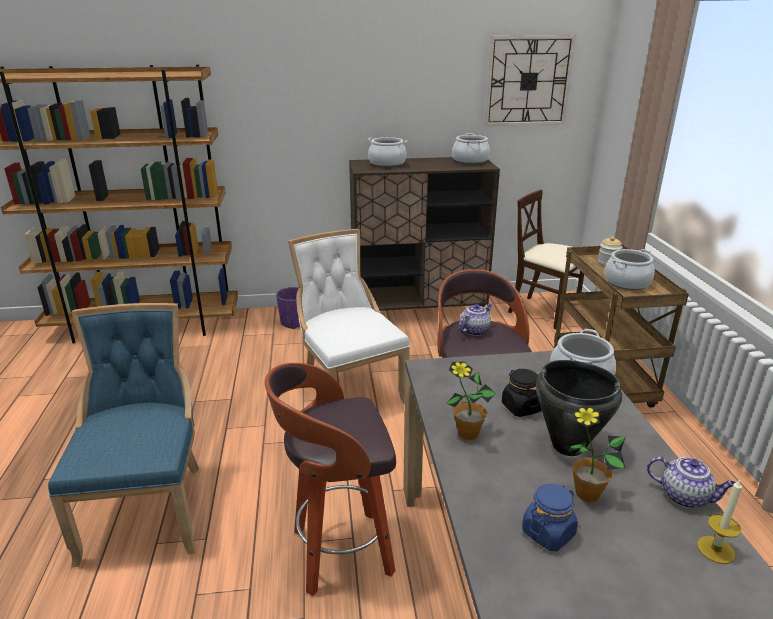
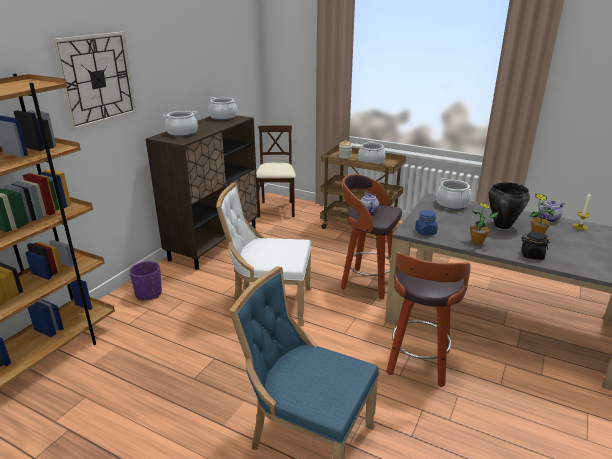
camera: 55 degrees left, 0 degrees up
wall clock [485,35,576,126] -> wall clock moved to [51,32,137,131]
black jar [502,369,541,417] -> black jar moved to [521,231,549,260]
beige chair [508,190,584,329] -> beige chair turned 105 degrees clockwise [256,125,296,217]
blue jar [522,484,578,552] -> blue jar moved to [415,210,437,235]

